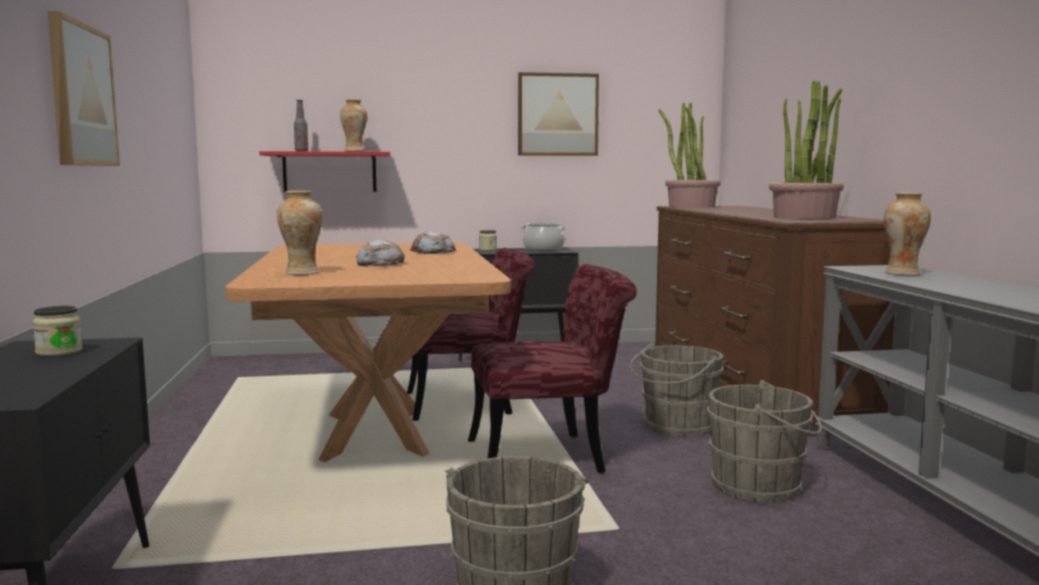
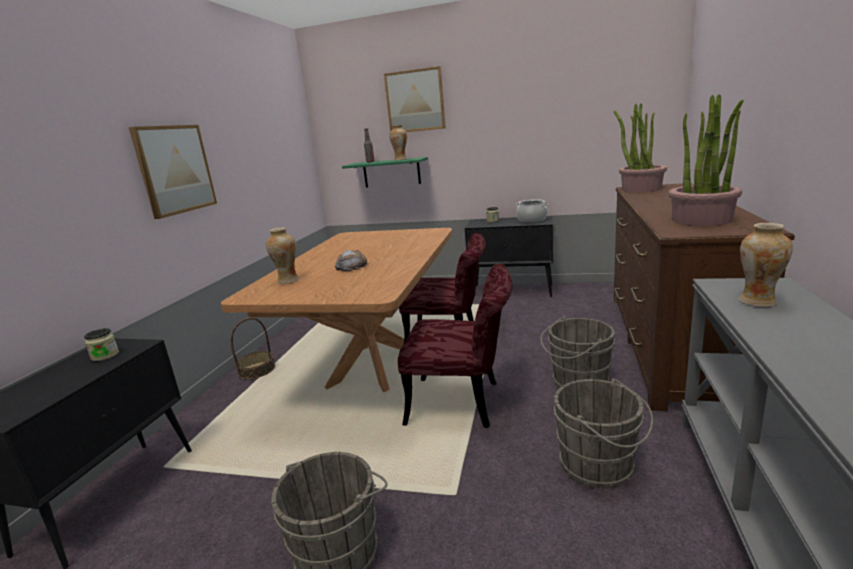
camera: 25 degrees right, 10 degrees up
red shelf [259,151,390,192] -> green shelf [342,157,428,188]
bread [410,230,456,254] -> none
picture [518,72,599,156] -> picture moved to [384,66,446,132]
none -> basket [231,317,275,380]

